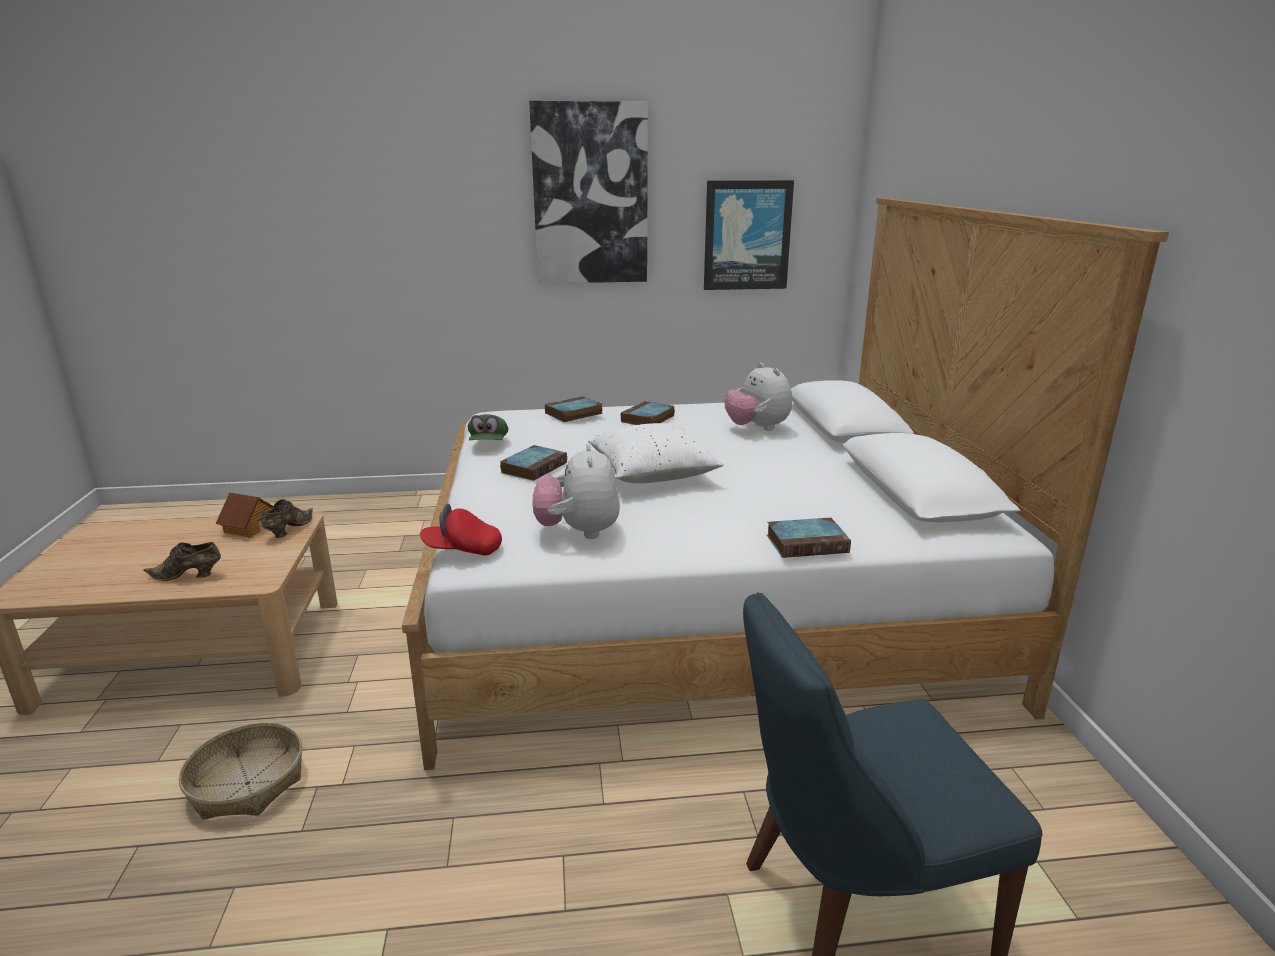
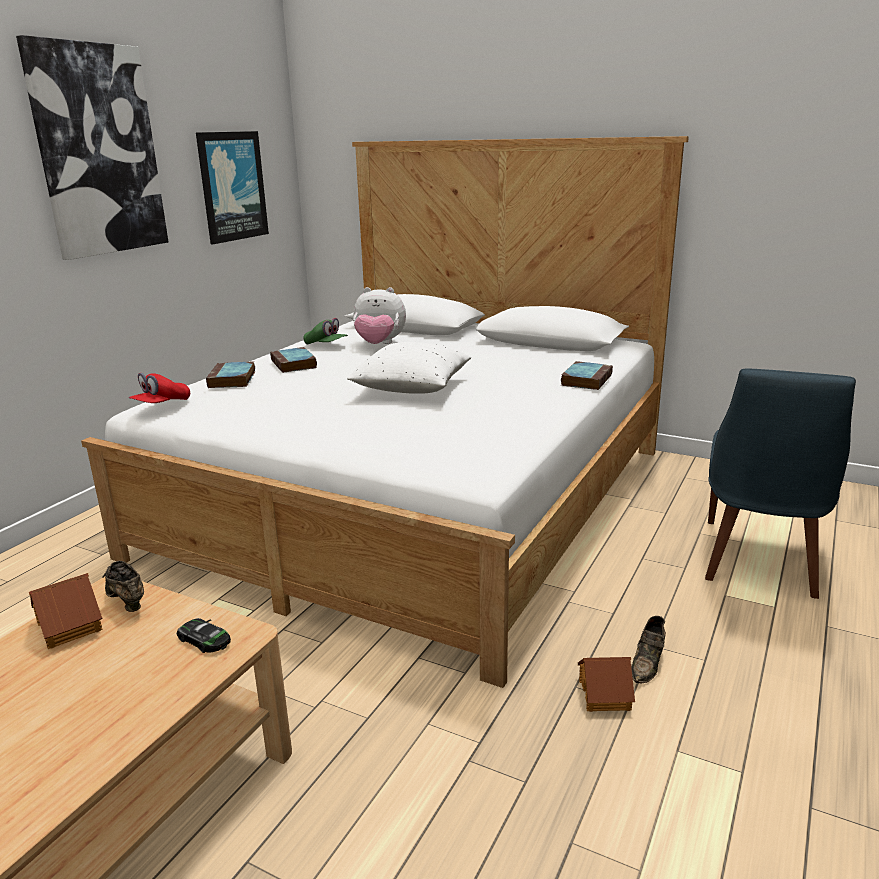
camera: 55 degrees left, 0 degrees up
brown shoe [144,542,221,581] -> brown shoe moved to [631,616,666,683]
basket [179,722,302,819] -> none
red cap [420,503,502,556] -> red cap moved to [129,373,190,403]
green cap [468,414,508,440] -> green cap moved to [303,318,348,345]
book [500,445,567,481] -> none
plush toy [532,444,620,539] -> none
none -> toy car [177,618,231,653]
none -> toy house [578,657,635,712]

